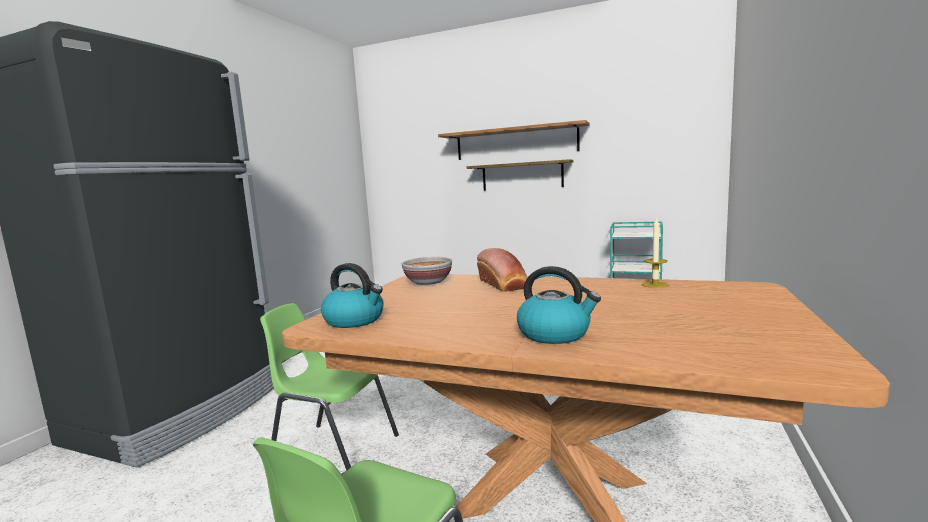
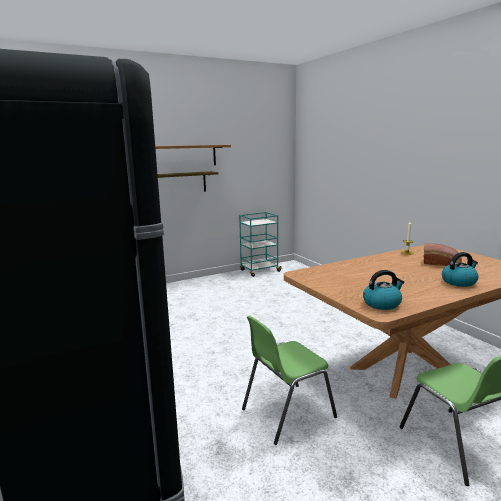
camera: 50 degrees left, 5 degrees up
bowl [402,257,452,285] -> none
bread [477,248,527,292] -> bread moved to [423,243,462,266]

